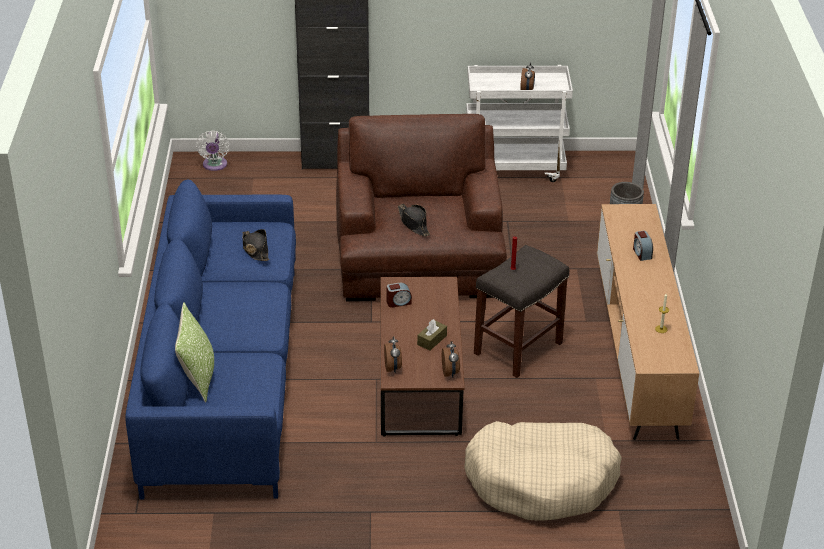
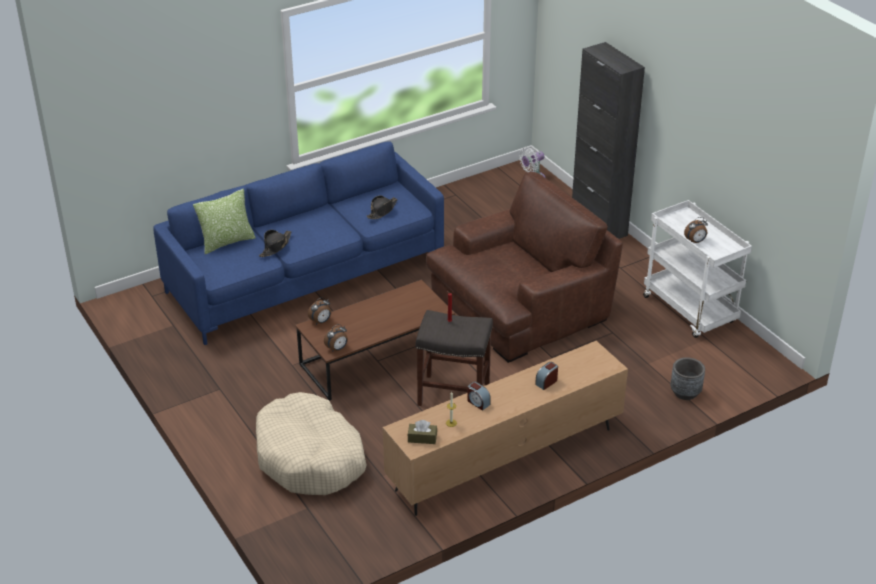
camera: 60 degrees right, 0 degrees up
alarm clock [387,283,412,308] -> alarm clock moved to [467,382,491,411]
black hat [398,204,430,237] -> black hat moved to [259,230,291,257]
brown tissue box [417,319,447,351] -> brown tissue box moved to [408,420,437,444]

